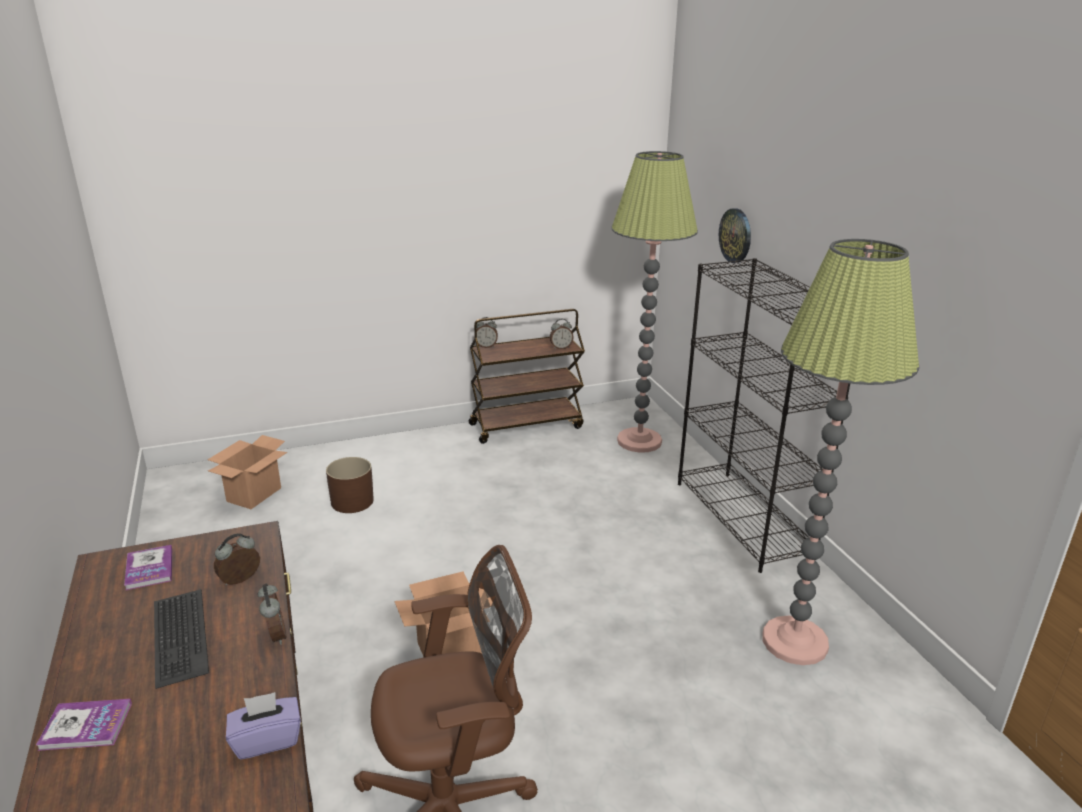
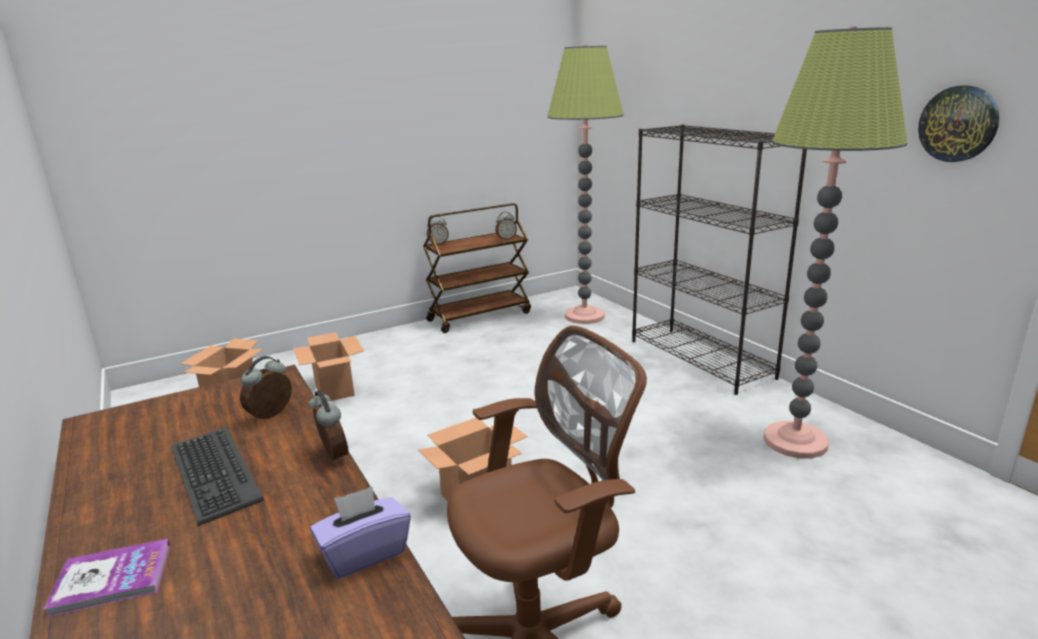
camera: 10 degrees left, 5 degrees down
book [124,545,172,591] -> none
brown planter [326,457,374,513] -> cardboard box [293,332,364,401]
wall clock [719,208,751,263] -> wall clock moved to [918,85,999,162]

